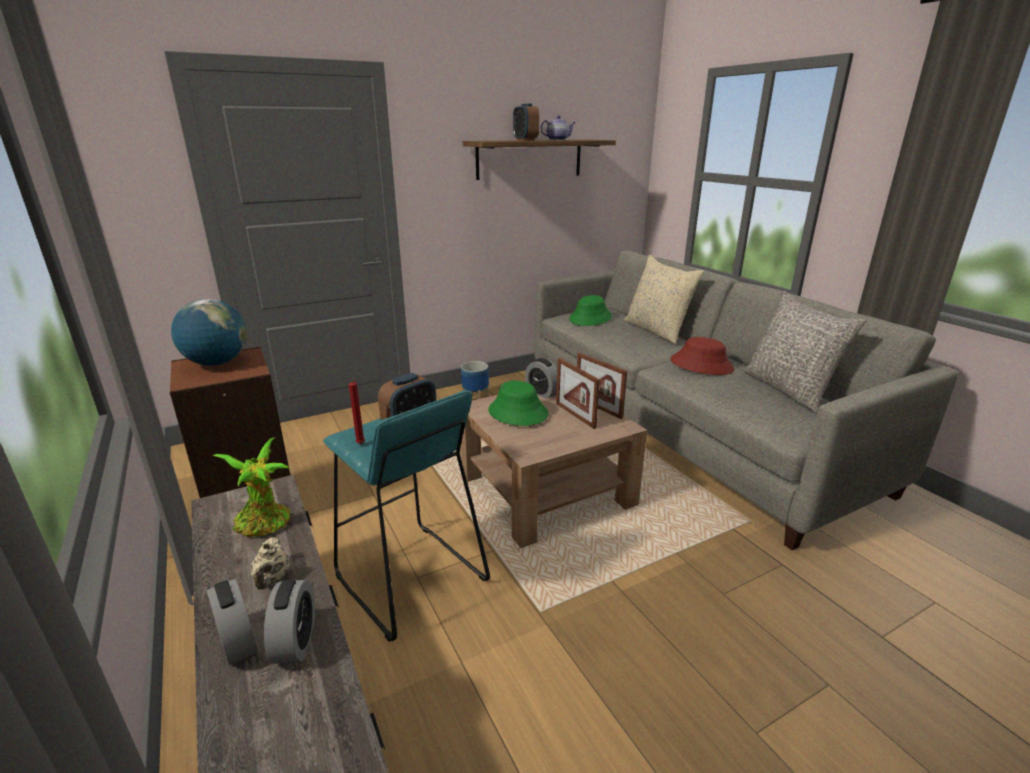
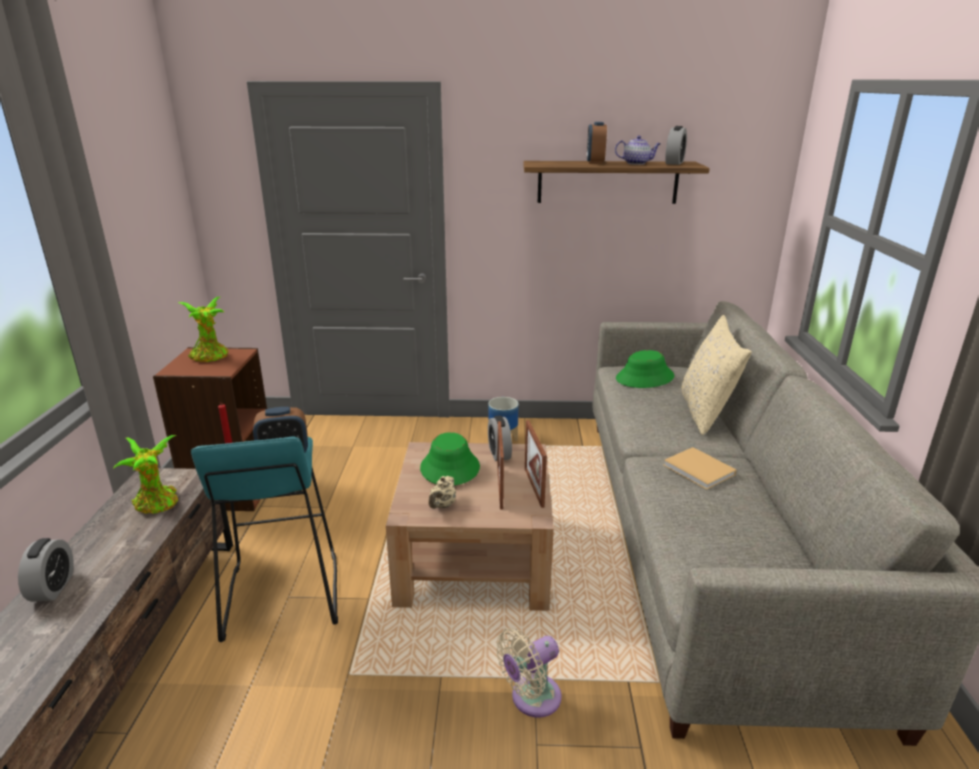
camera: 30 degrees right, 0 degrees up
globe [171,299,247,366] -> potted plant [178,297,228,362]
beige teapot [251,537,290,590] -> beige teapot moved to [429,476,456,509]
alarm clock [264,579,315,664] -> alarm clock moved to [665,126,687,165]
red hat [671,337,735,375] -> beige book [663,447,736,490]
grey pillow [744,291,866,413] -> none
none -> beige fan [496,628,562,718]

